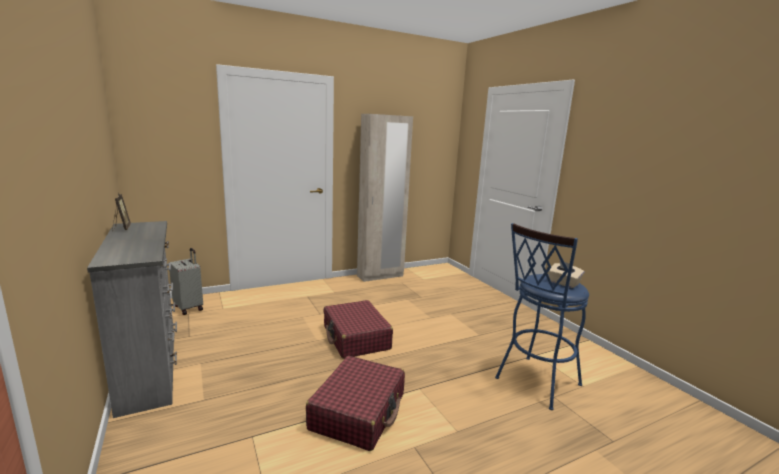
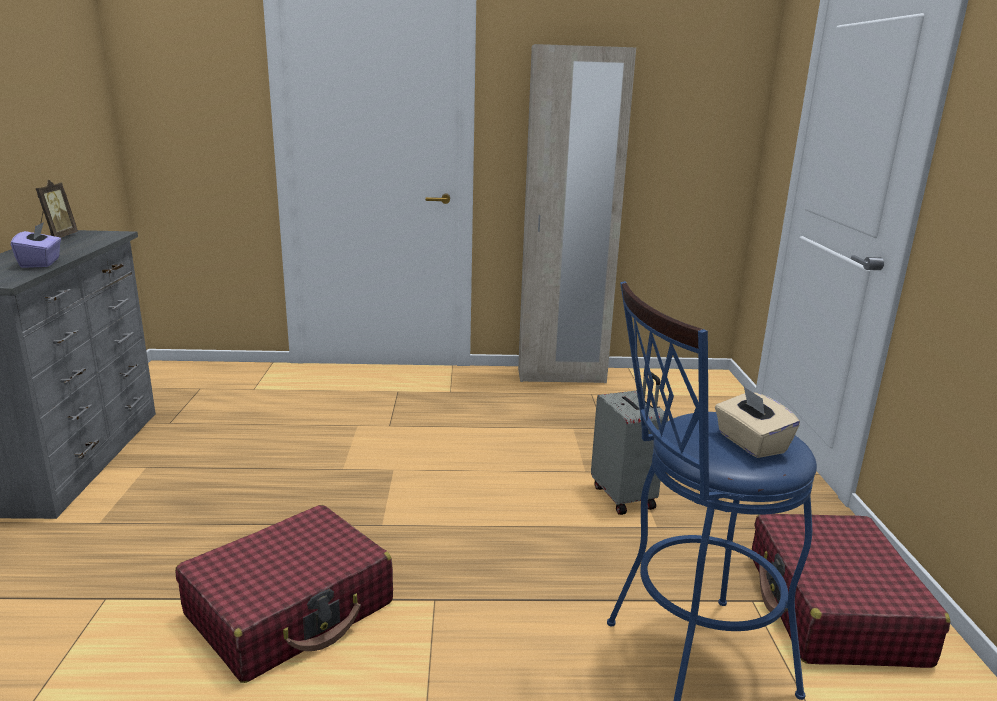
camera: 25 degrees right, 5 degrees up
grey suitcase [170,248,203,315] -> grey suitcase moved to [591,372,668,515]
red suitcase [323,300,393,359] -> red suitcase moved to [752,514,950,668]
none -> purple tissue box [11,222,61,268]

